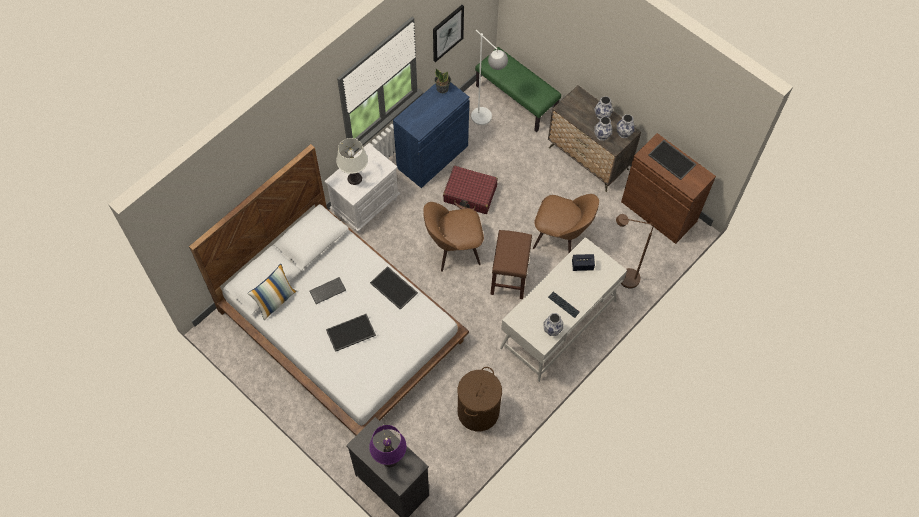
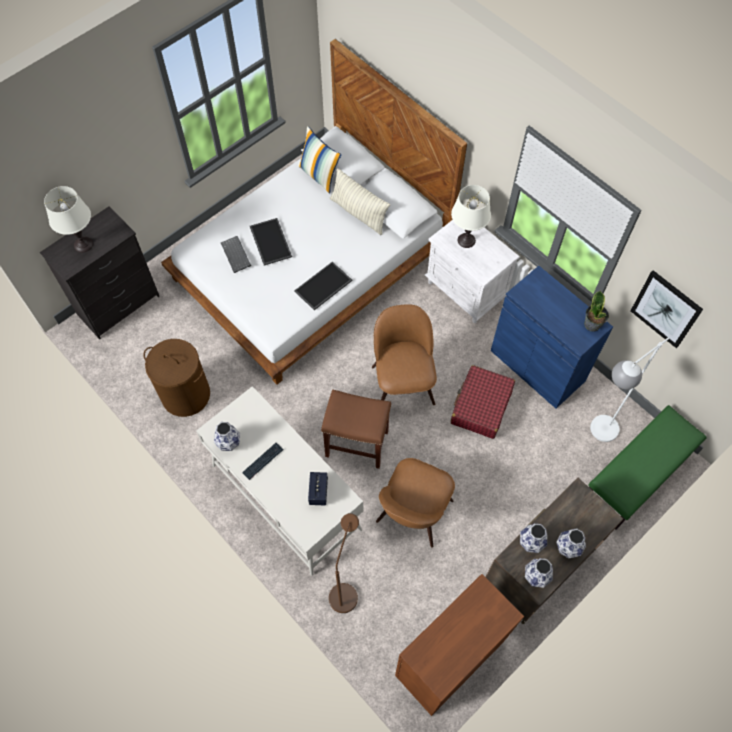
camera: 95 degrees right, 0 degrees up
keyboard [309,277,346,304] -> keyboard moved to [221,236,251,273]
purple table lamp [369,425,407,467] -> white table lamp [44,186,93,253]
tray [648,140,696,180] -> none
none -> pillow [330,168,390,235]

